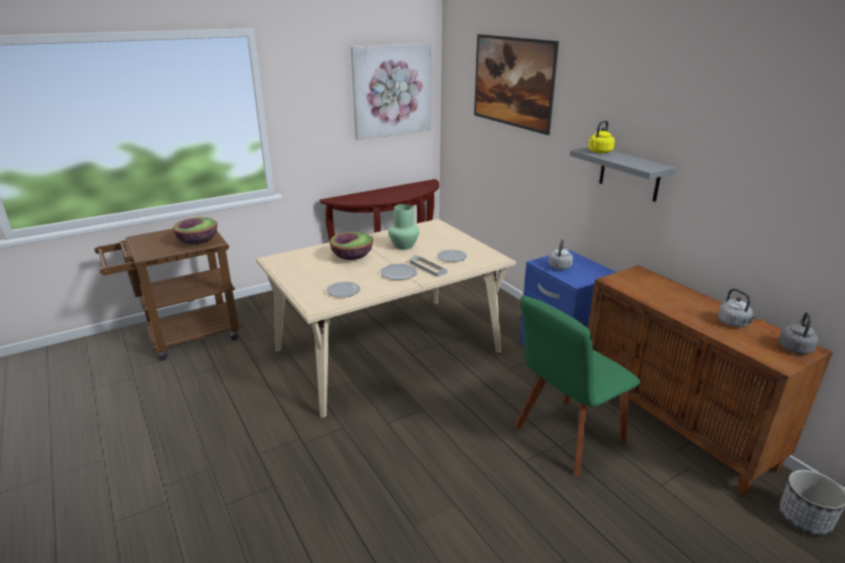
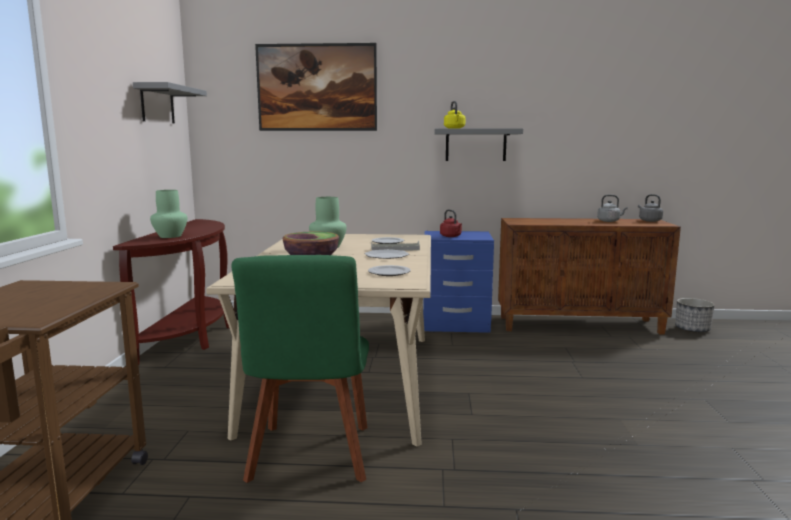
camera: 55 degrees left, 15 degrees down
bowl [173,217,217,244] -> none
picture [351,43,431,140] -> grey shelf [133,82,207,124]
green chair [515,296,640,477] -> green chair moved to [232,255,369,483]
grey kettle [549,239,573,270] -> red kettle [440,210,462,237]
none -> green vase [150,190,187,238]

